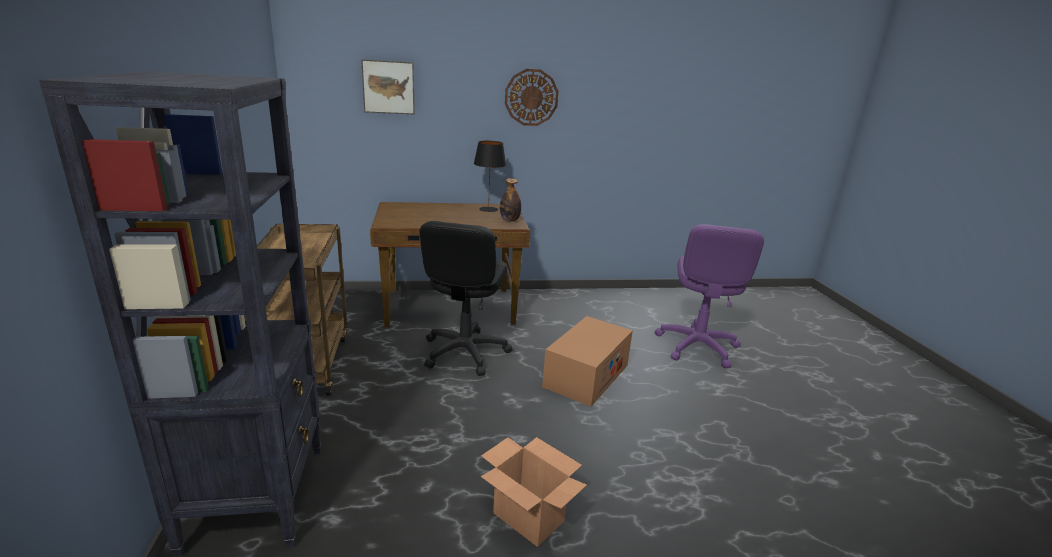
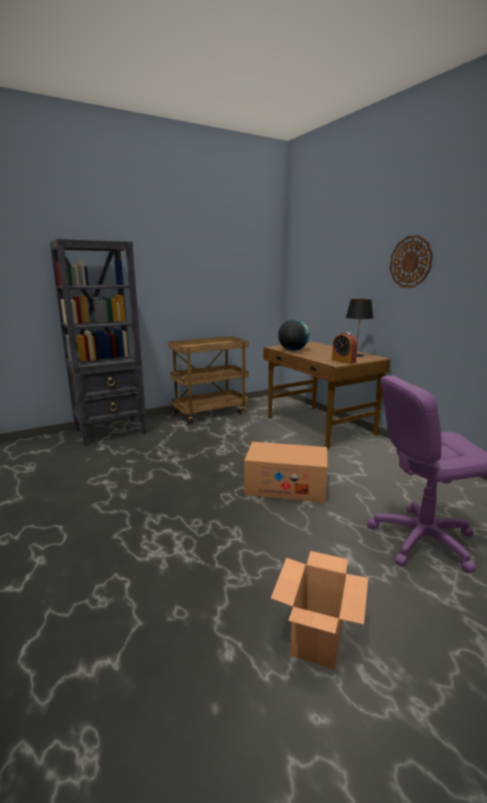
camera: 70 degrees right, 5 degrees down
picture [361,59,415,114] -> none
black office chair [419,221,513,376] -> none
cardboard box [481,437,587,547] -> cardboard box moved to [271,551,368,669]
bottle [500,178,521,221] -> alarm clock [332,332,358,364]
none -> globe [278,319,309,351]

